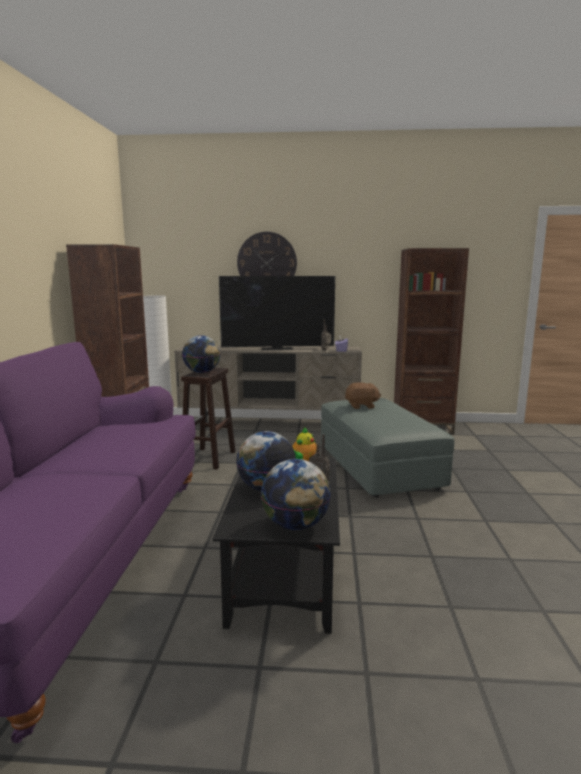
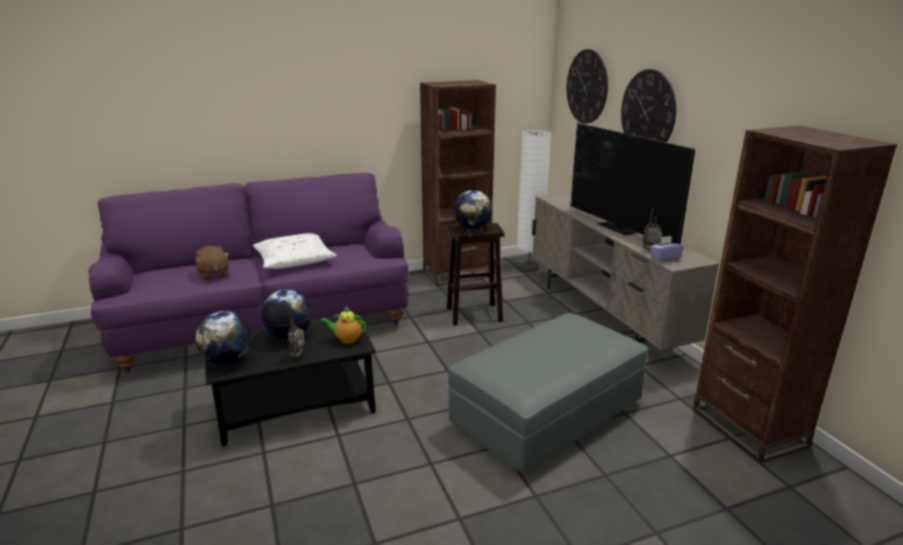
camera: 65 degrees right, 10 degrees up
brown plush toy [345,382,381,409] -> brown plush toy moved to [195,246,230,281]
none -> white pillow [253,233,337,269]
none -> wall clock [567,49,608,124]

